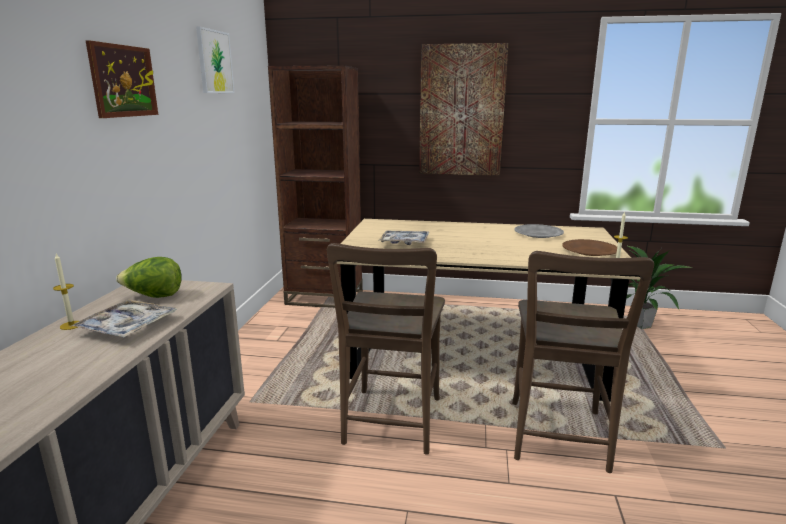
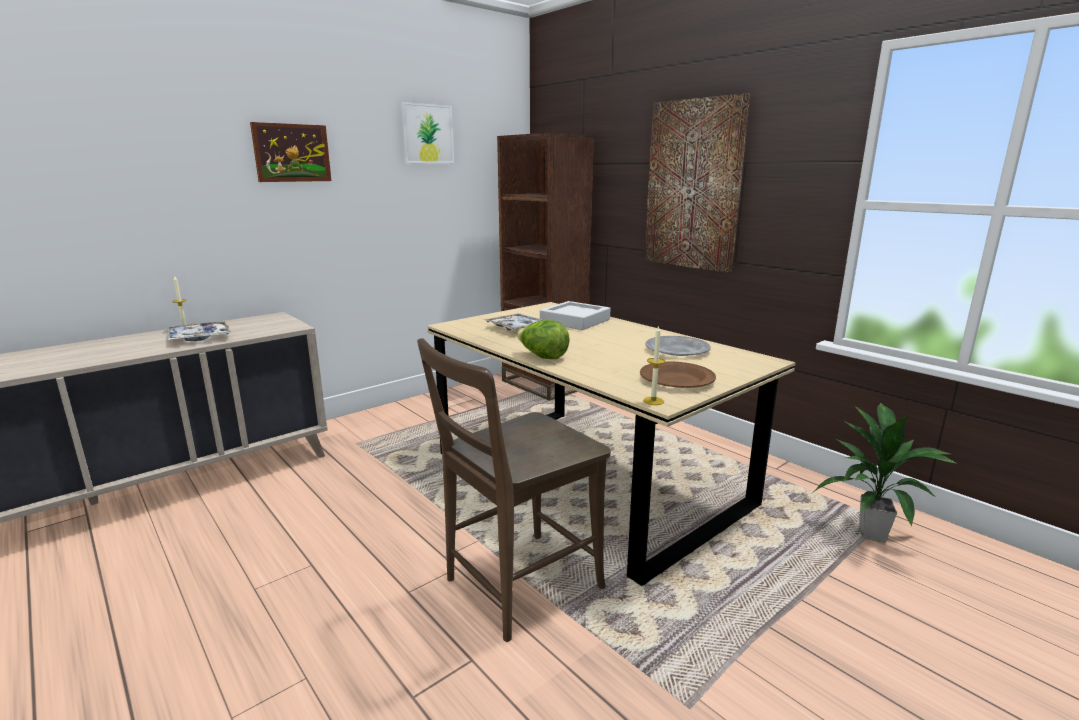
camera: 40 degrees right, 0 degrees up
lettuce [116,257,182,298] -> lettuce moved to [517,320,570,359]
brown chair [327,243,445,455] -> none
none -> grey tray [540,301,611,330]

